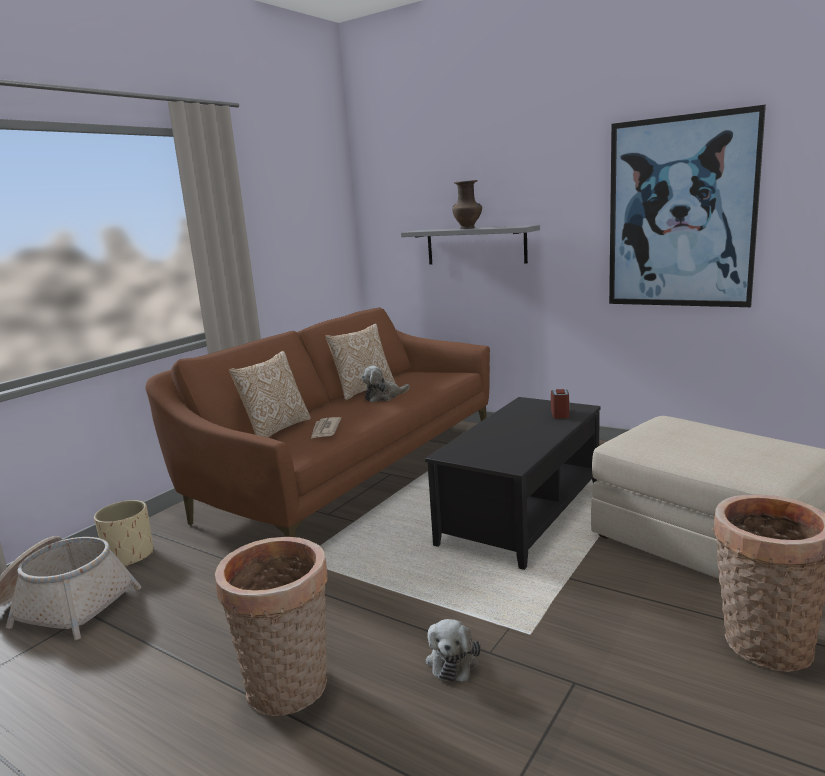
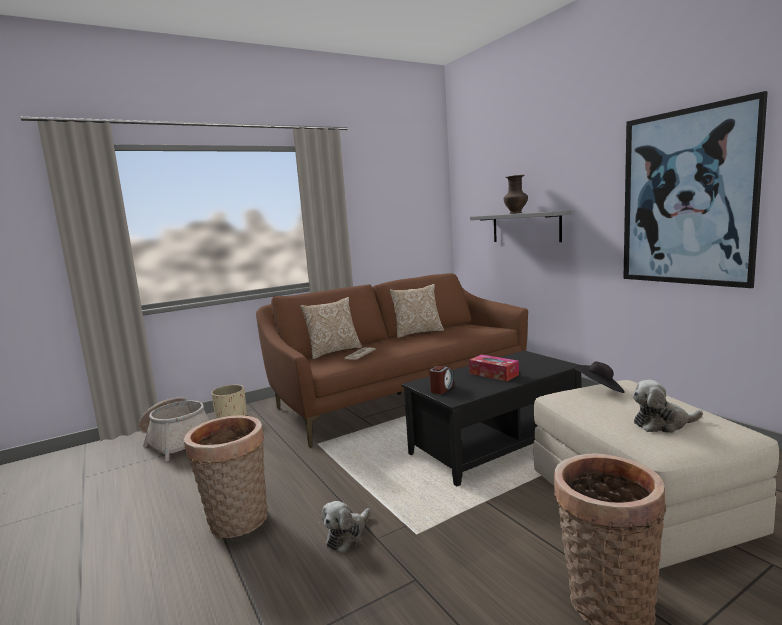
camera: 25 degrees right, 5 degrees down
plush toy [361,366,409,403] -> plush toy moved to [632,380,703,433]
alarm clock [551,389,570,419] -> alarm clock moved to [429,366,454,394]
none -> tissue box [469,354,519,381]
none -> black hat [574,361,625,393]

